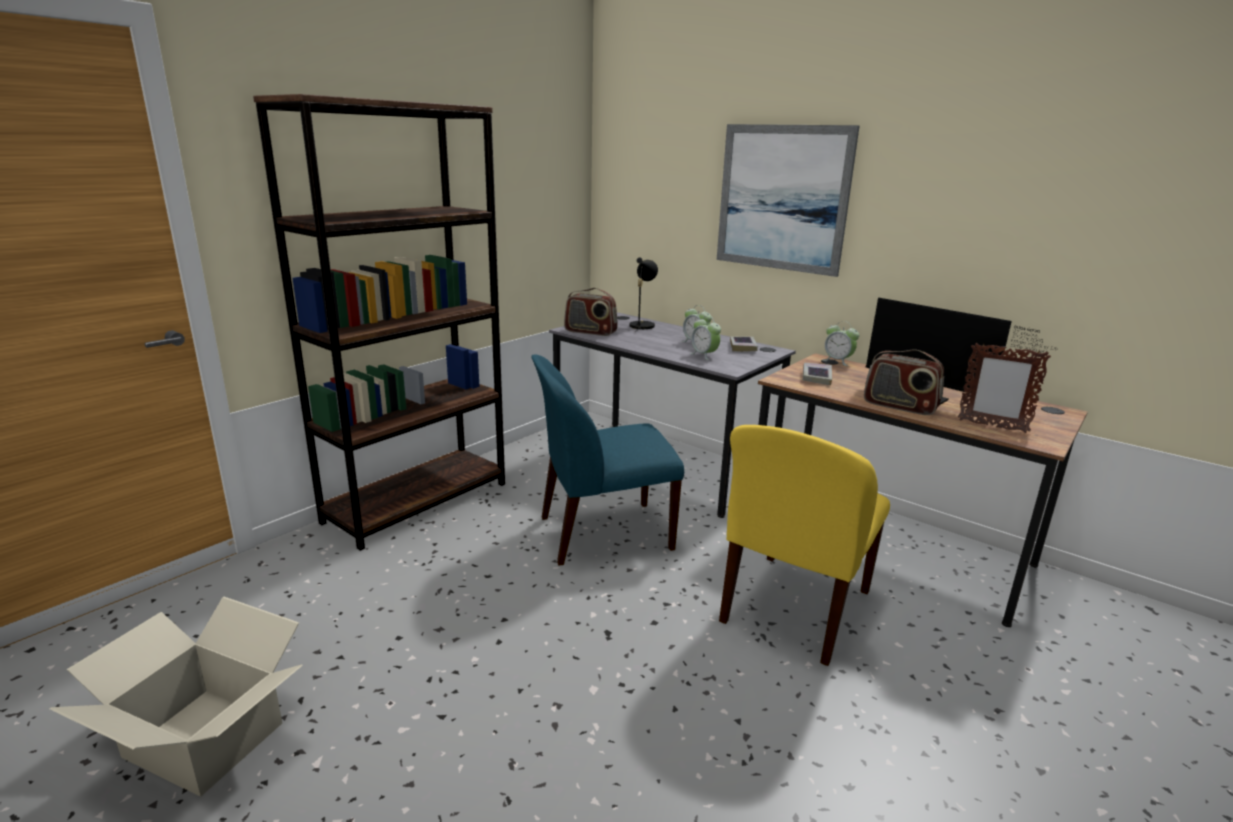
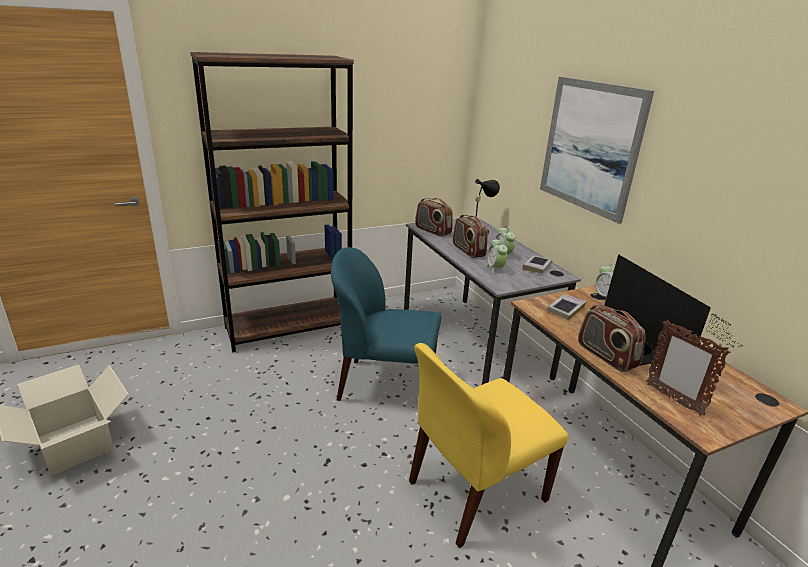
camera: 25 degrees right, 5 degrees up
none -> radio [453,215,488,258]

